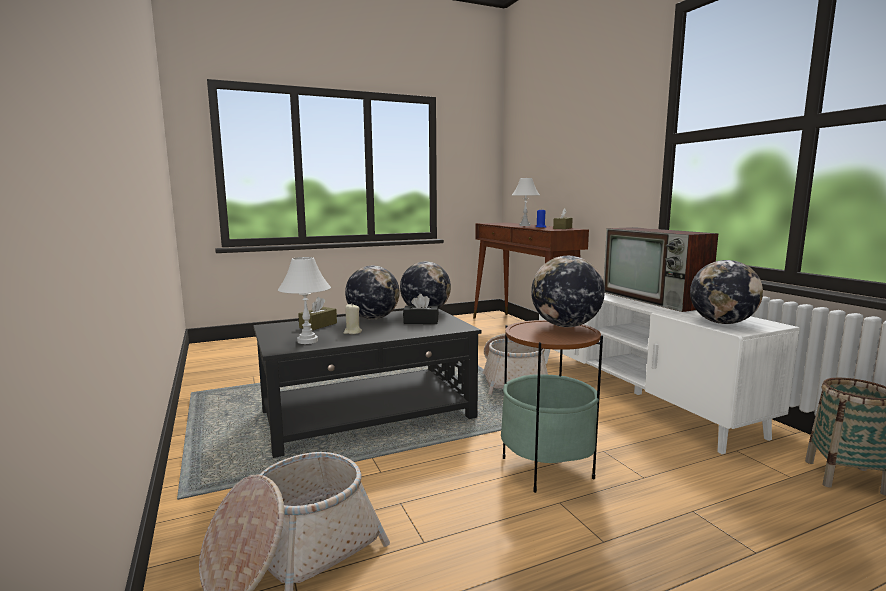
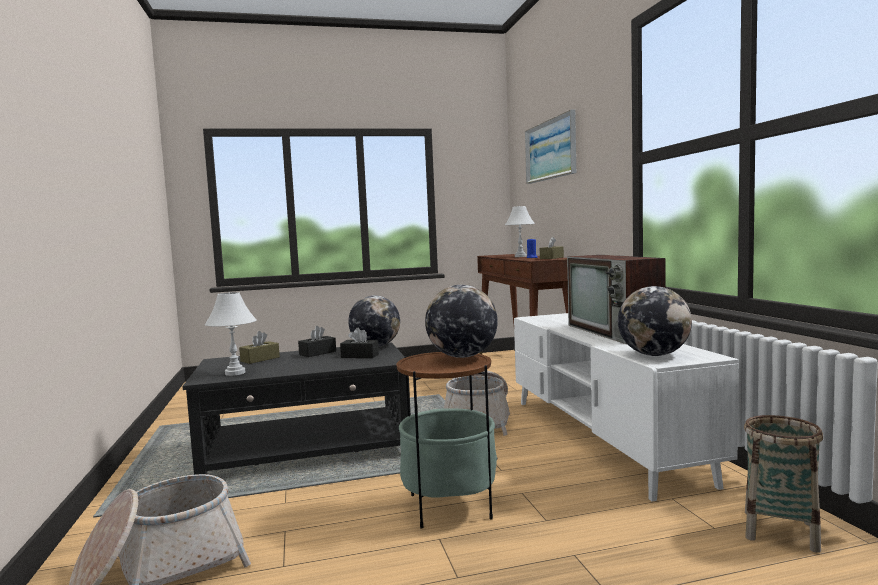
camera: 10 degrees right, 5 degrees down
beige candle [344,304,362,334] -> none
globe [345,266,399,320] -> black tissue box [298,326,336,357]
none -> picture [525,110,576,184]

